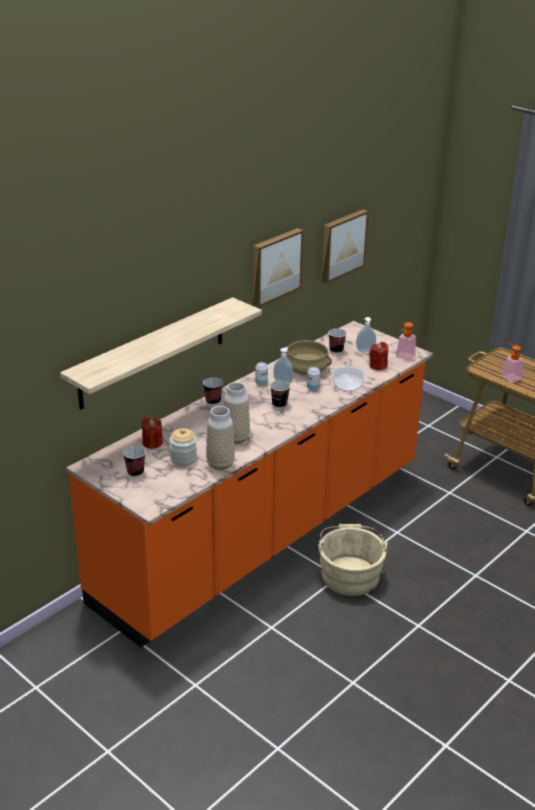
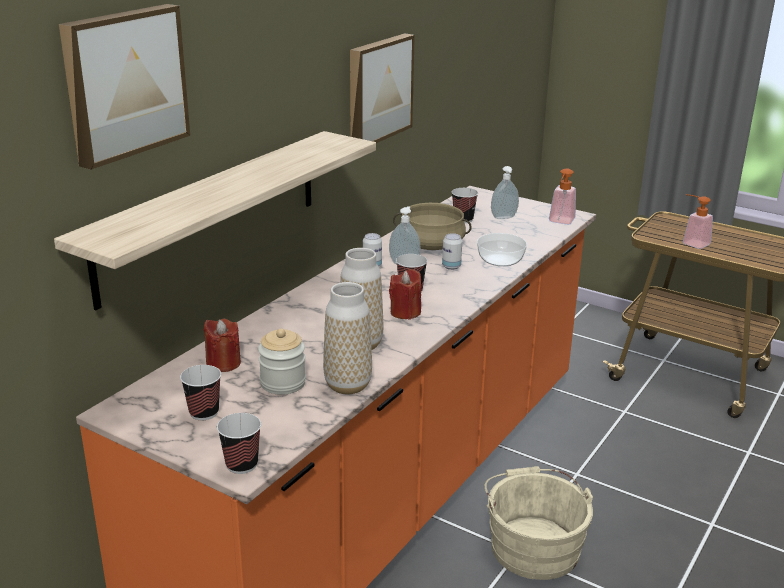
camera: 10 degrees left, 5 degrees down
cup [203,377,223,405] -> cup moved to [217,413,261,474]
picture [322,209,368,283] -> picture moved to [59,4,190,170]
red candle [369,342,388,371] -> red candle moved to [389,269,421,320]

